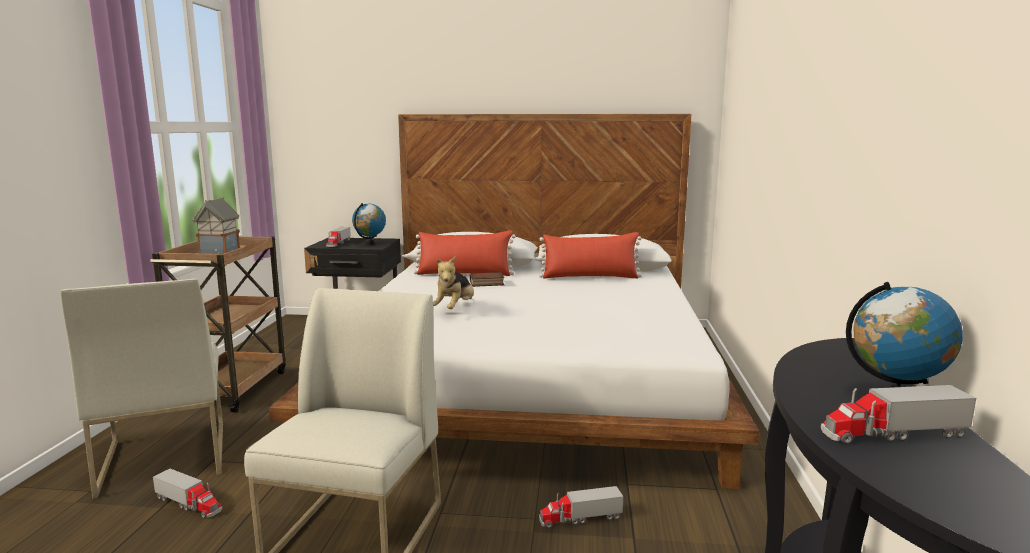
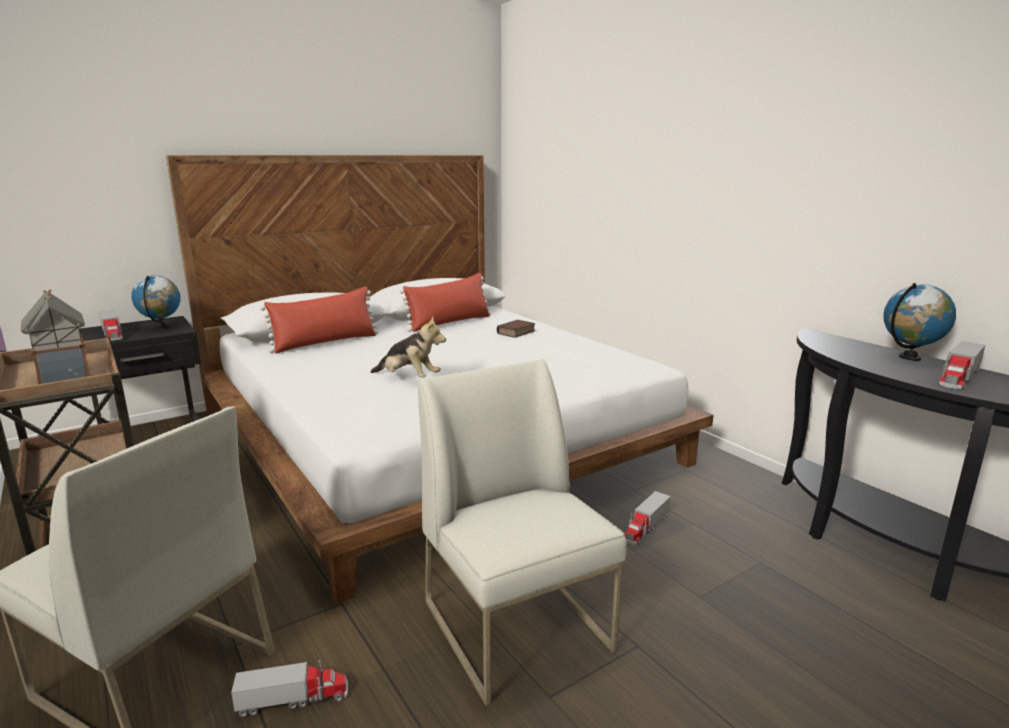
camera: 40 degrees left, 5 degrees up
plush toy [433,256,474,309] -> plush toy turned 45 degrees counterclockwise [371,316,446,378]
book [470,272,504,287] -> book moved to [497,320,535,338]

